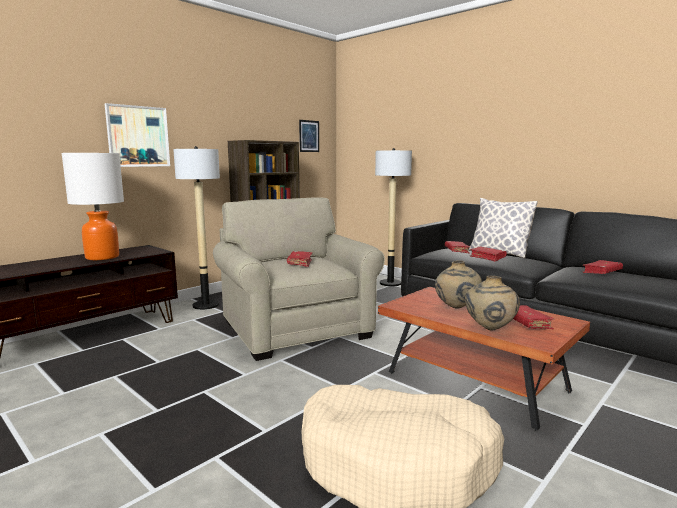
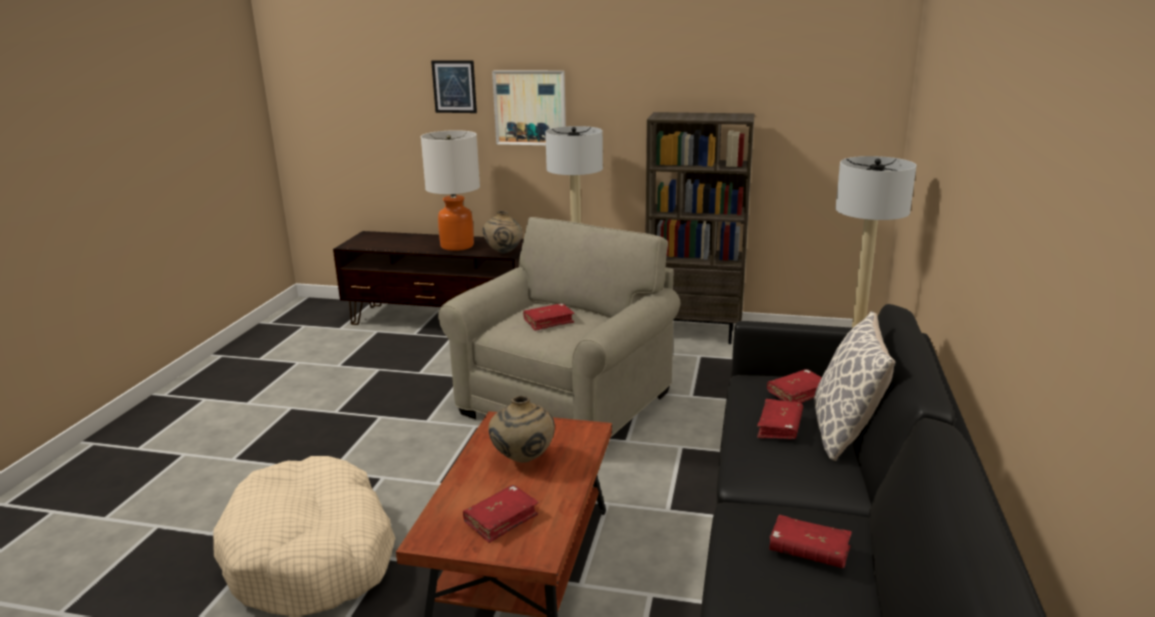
camera: 60 degrees right, 10 degrees up
picture [299,120,319,152] -> picture moved to [431,60,477,113]
beige vase [465,276,520,330] -> beige vase moved to [482,211,523,254]

